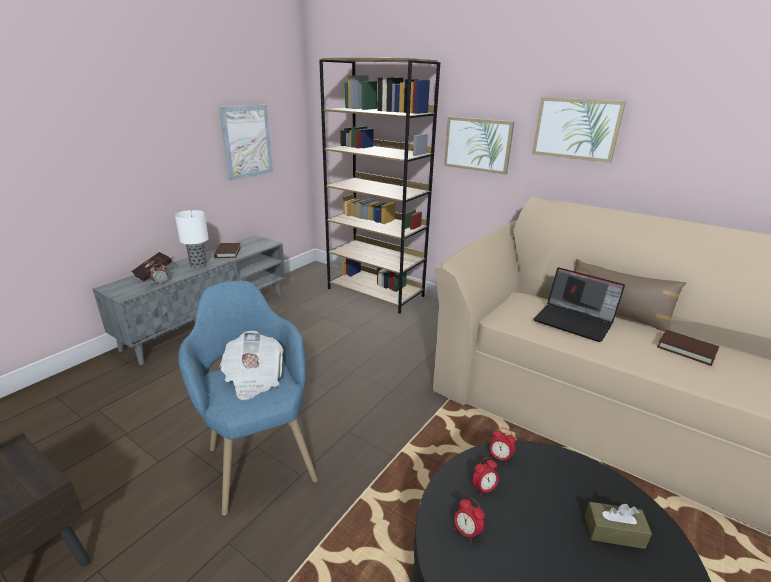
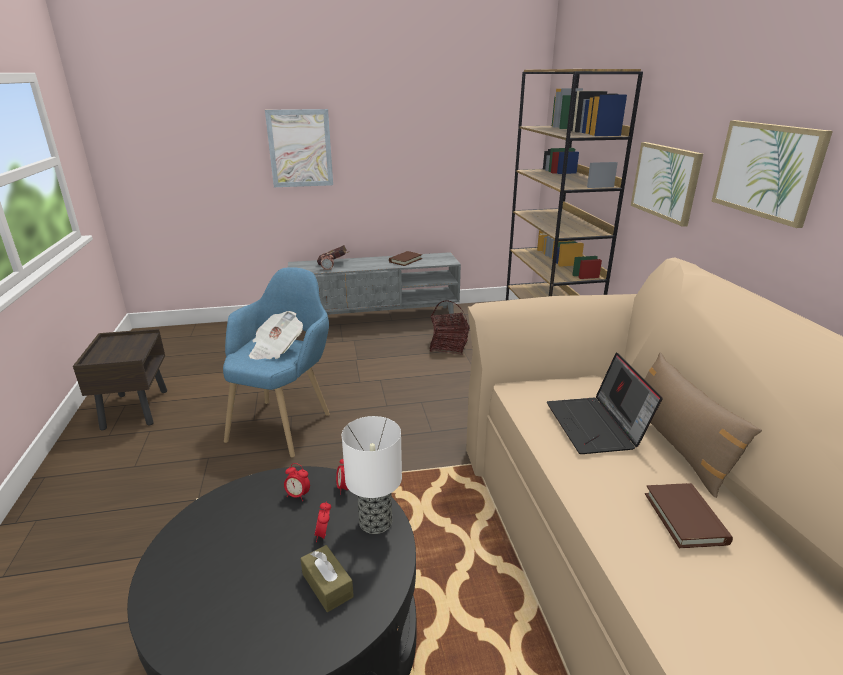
camera: 45 degrees right, 0 degrees up
table lamp [175,210,209,269] -> table lamp moved to [342,416,402,534]
picture [219,105,273,181] -> picture moved to [265,109,333,187]
alarm clock [454,498,485,543] -> alarm clock moved to [315,501,331,542]
none -> basket [430,300,469,355]

